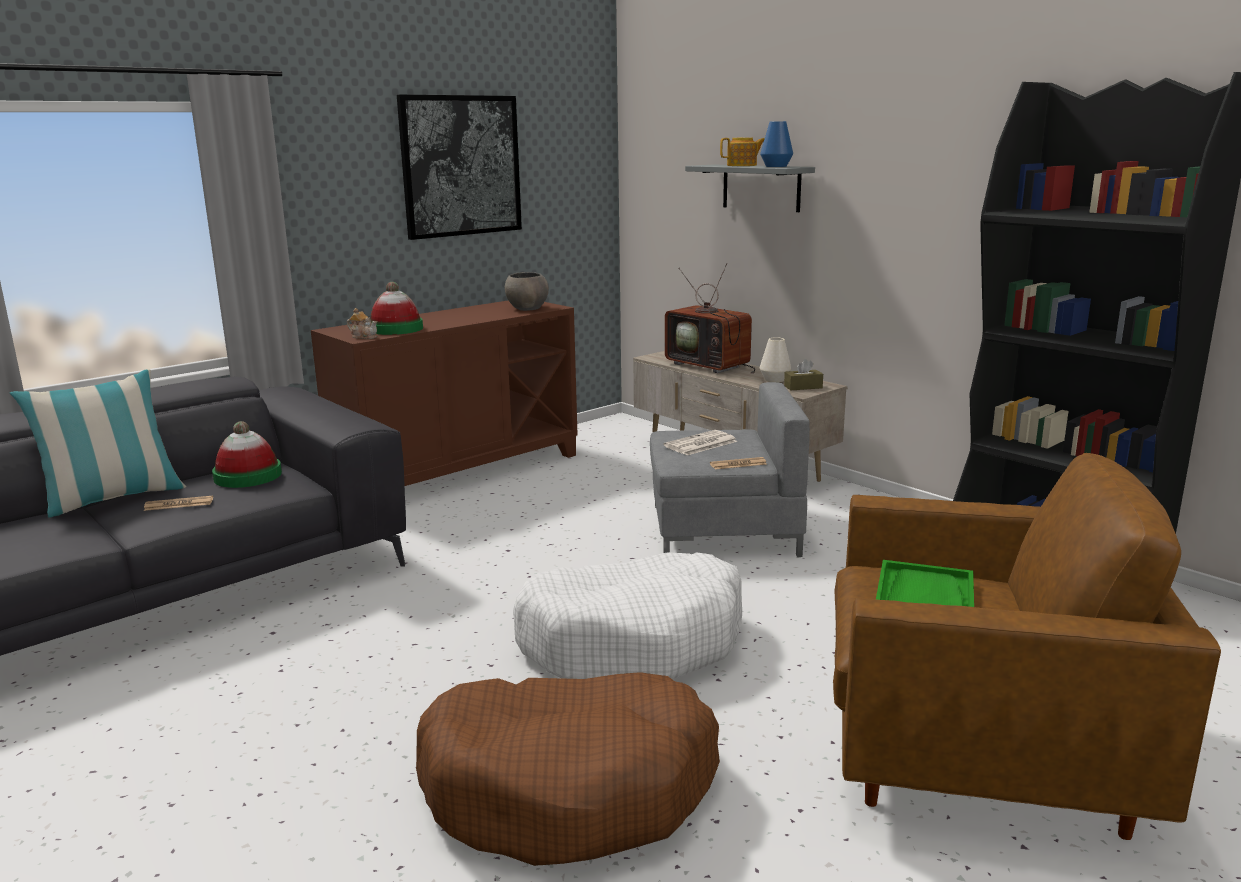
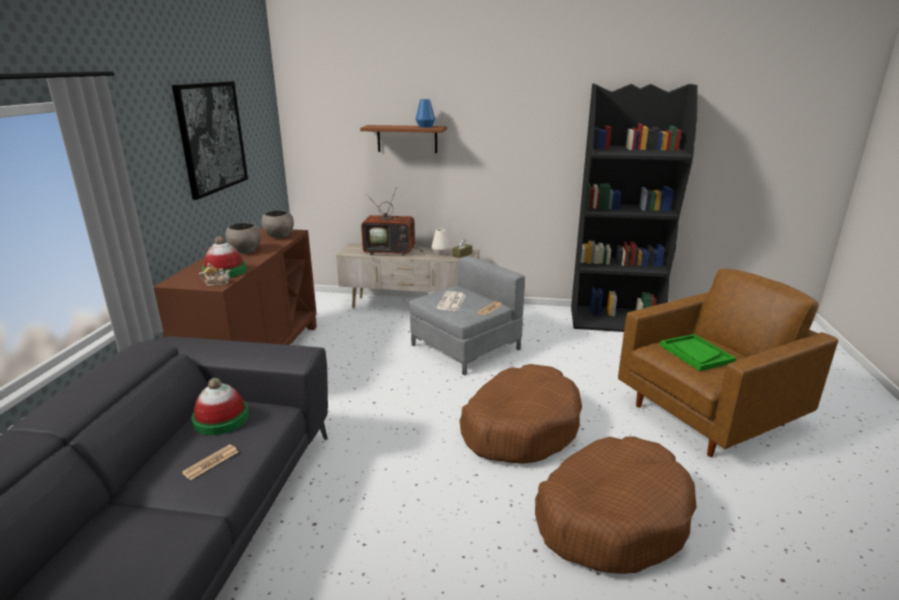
camera: 40 degrees left, 5 degrees up
pillow [10,369,186,518] -> none
white dog bed [513,552,742,679] -> brown dog bed [460,364,582,464]
grey shelf [685,165,815,212] -> brown shelf [360,125,447,153]
teapot [720,138,765,166] -> none
none -> grey bowl [226,223,261,254]

